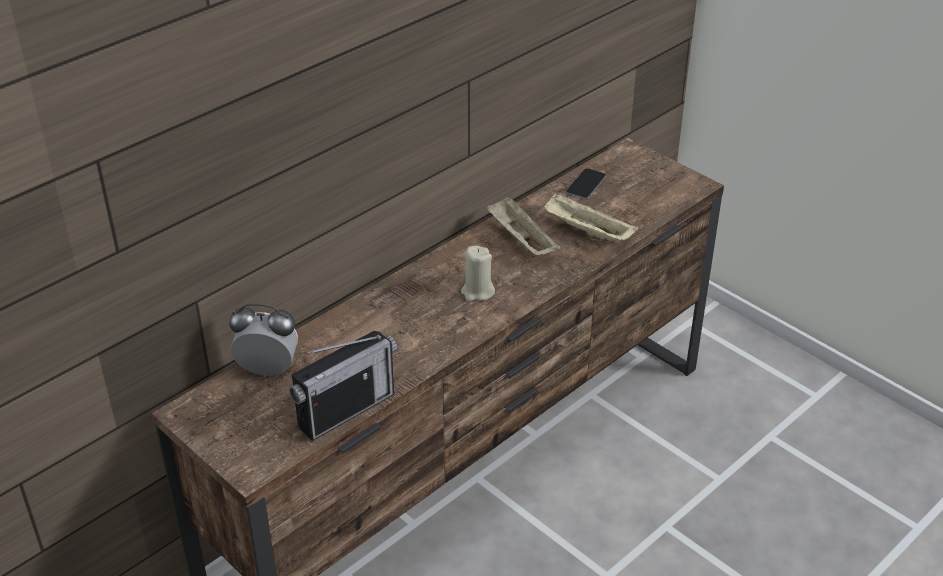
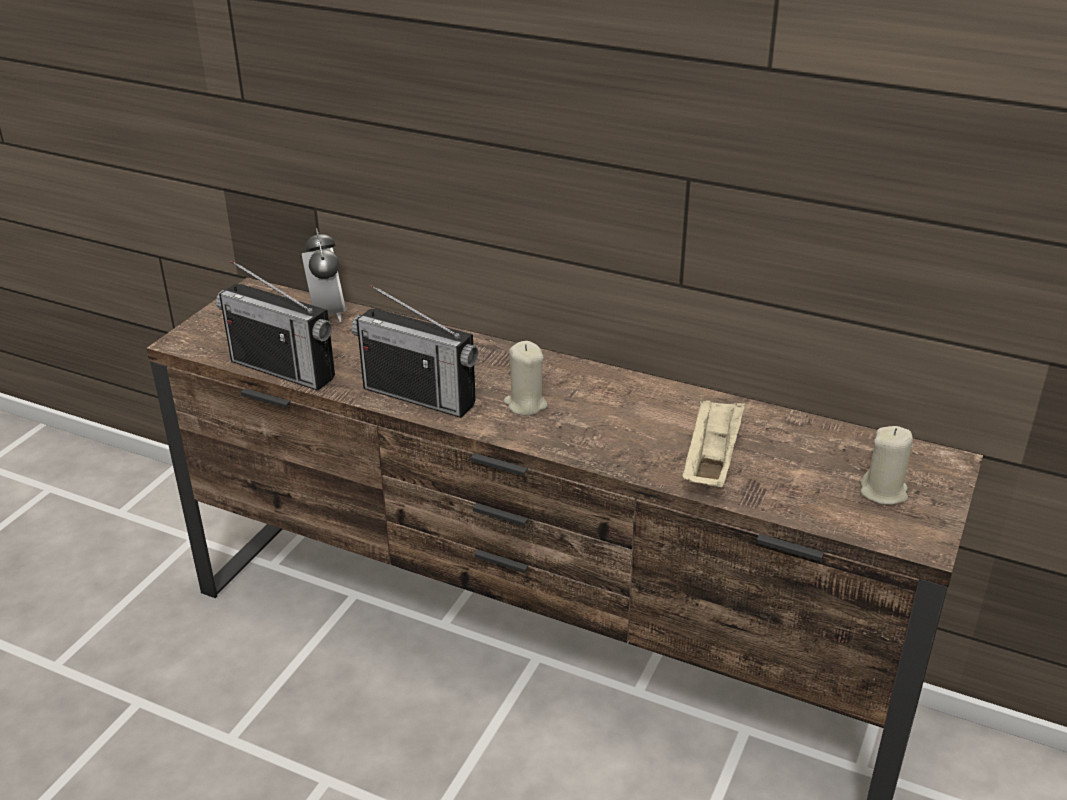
camera: 70 degrees right, 5 degrees down
beige tray [486,195,560,256] -> none
phone [566,168,606,199] -> none
none -> radio [351,284,478,418]
none -> beige candle [860,426,913,505]

